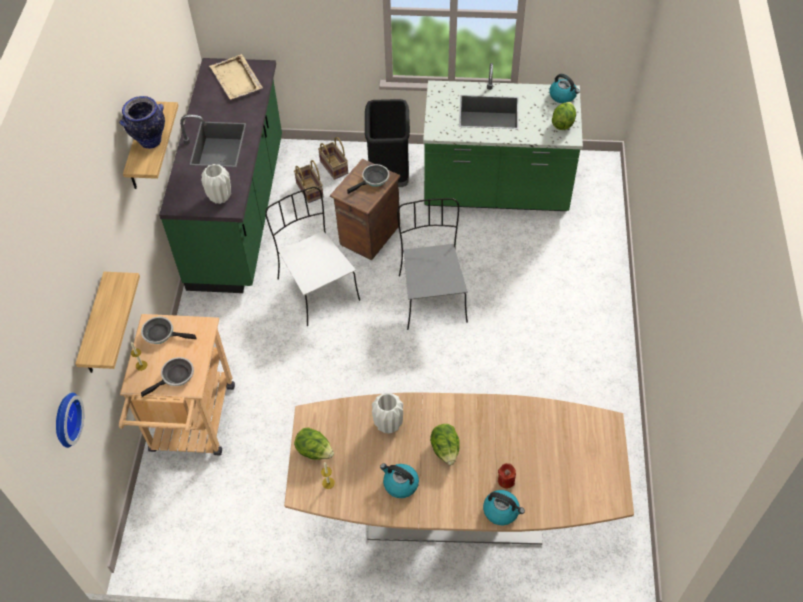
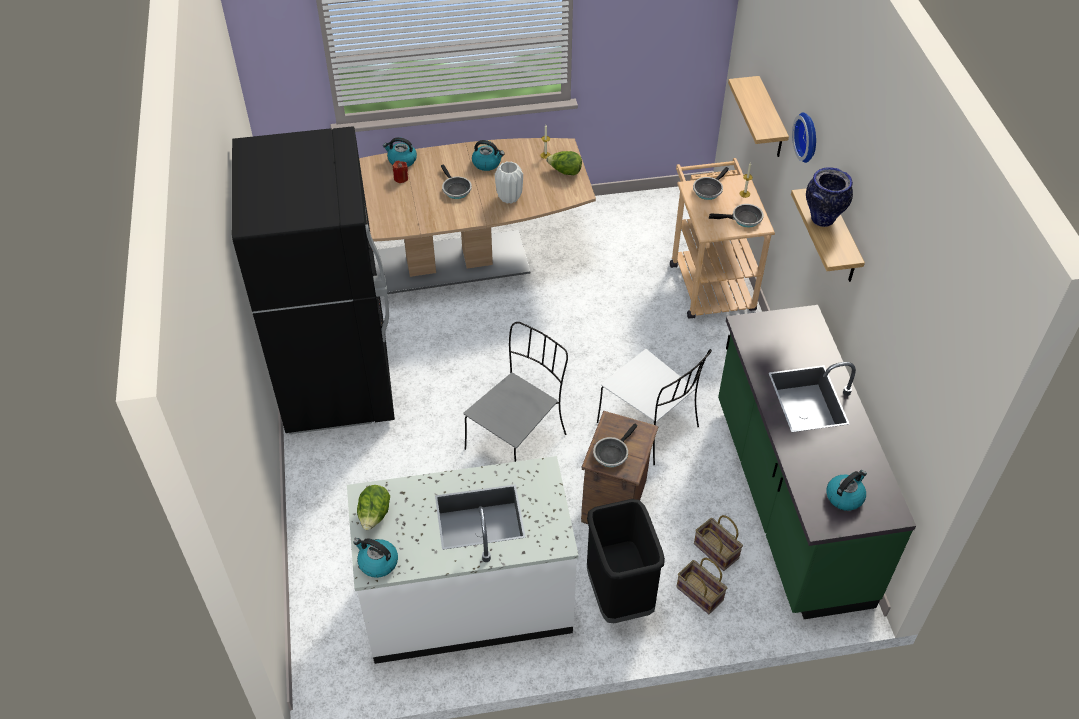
camera: 165 degrees right, 5 degrees down
wall clock [56,393,84,448] -> wall clock moved to [792,112,816,163]
white vase [201,164,231,204] -> none
beige tray [209,54,263,100] -> kettle [826,470,867,511]
grey chair [397,198,468,330] -> grey chair turned 120 degrees counterclockwise [463,322,568,462]
green counter [423,63,583,211] -> white counter [347,456,579,664]
lettuce [430,424,460,465] -> frying pan [441,164,472,199]
none -> black fridge [232,126,395,434]

